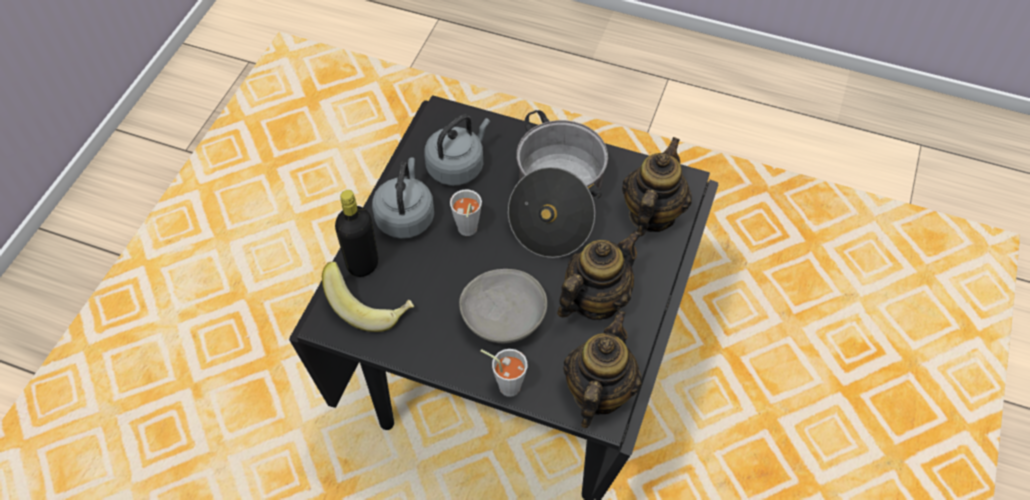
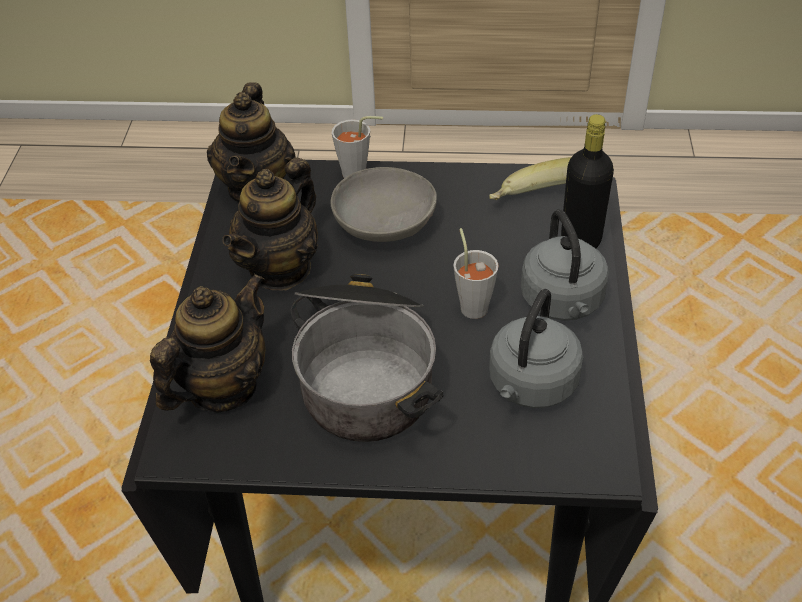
camera: 165 degrees right, 10 degrees down
teapot [622,137,692,236] -> teapot turned 150 degrees counterclockwise [150,274,265,413]

